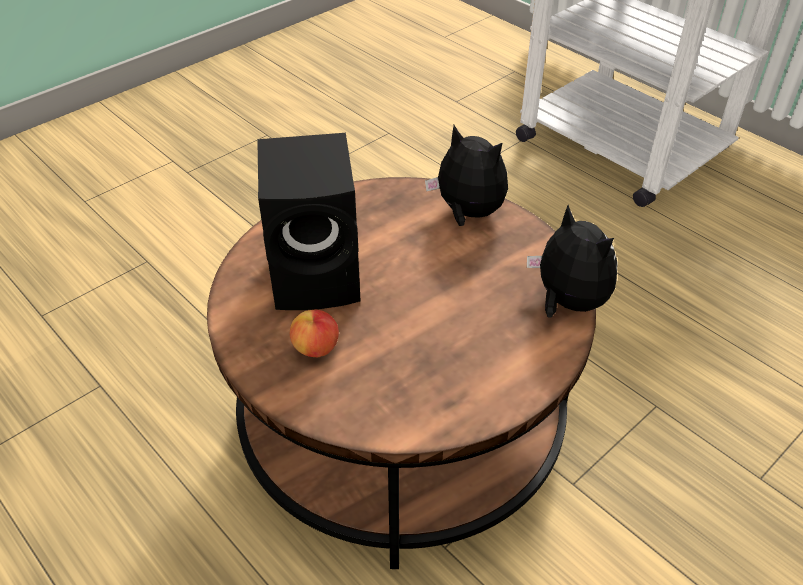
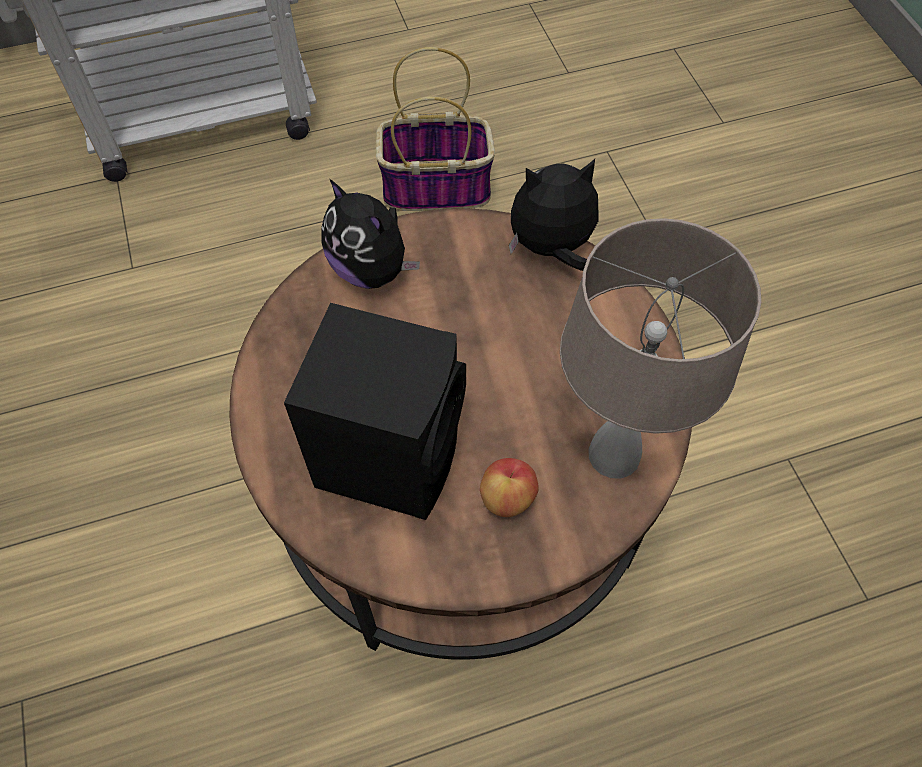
camera: 65 degrees left, 15 degrees up
plush toy [425,125,508,226] -> plush toy turned 105 degrees counterclockwise [321,179,420,289]
none -> basket [376,47,495,211]
none -> beige table lamp [560,218,761,479]

